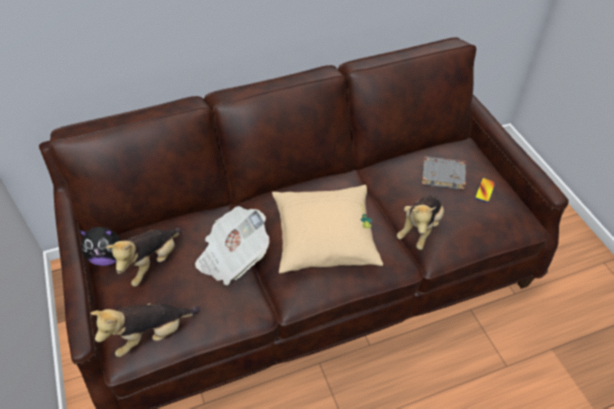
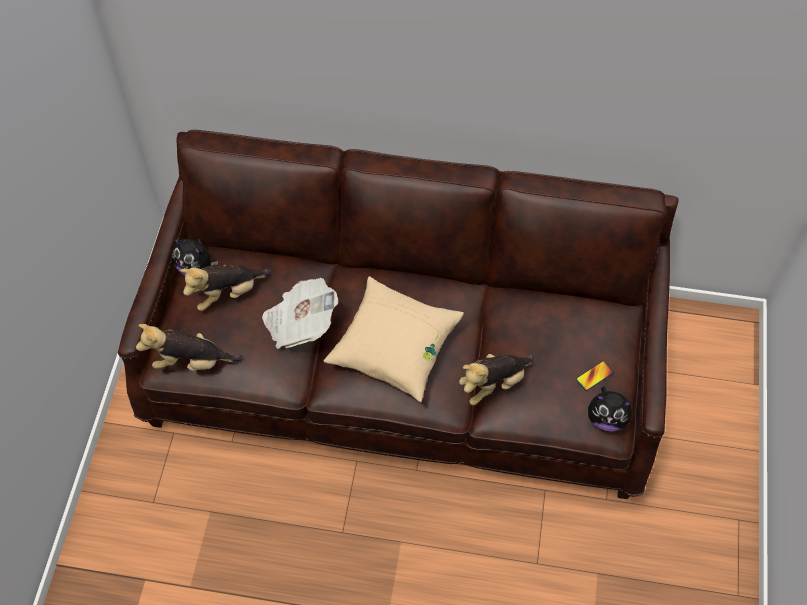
camera: 30 degrees right, 10 degrees up
grey book [422,156,466,190] -> none
none -> plush toy [588,387,637,432]

